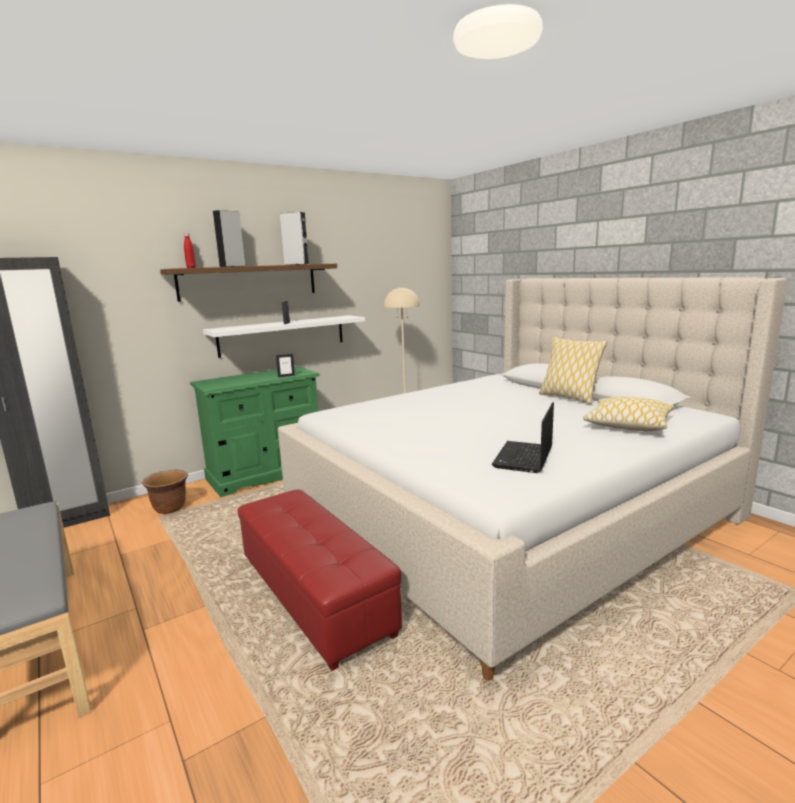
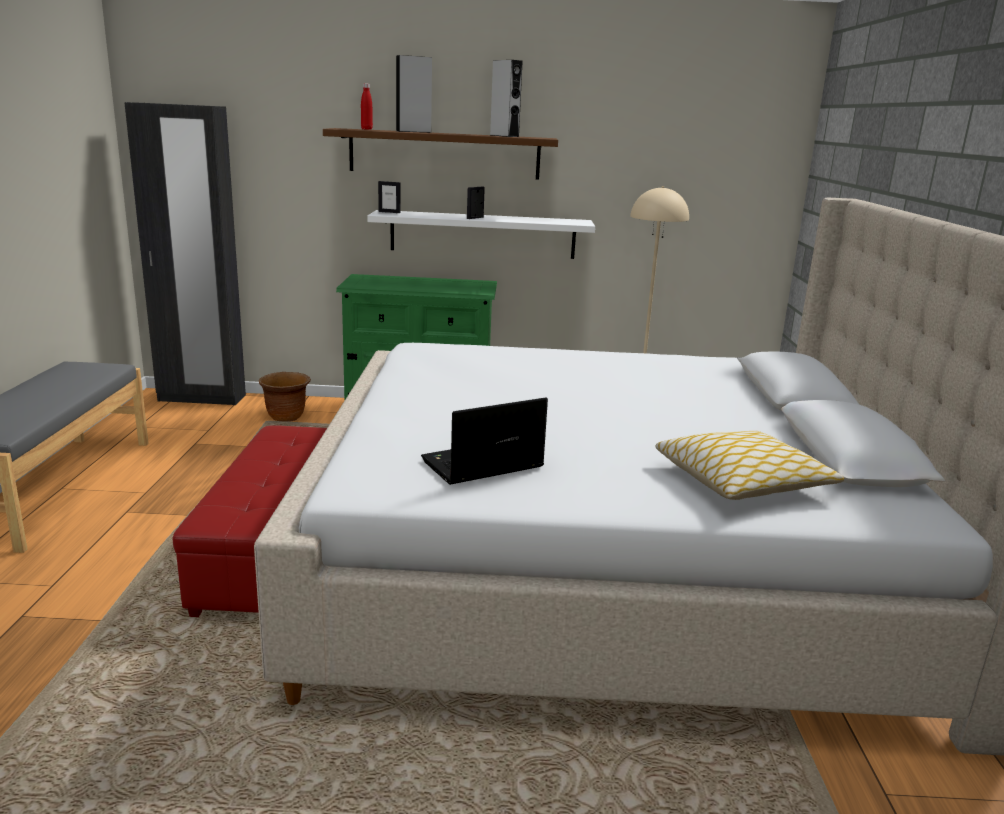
camera: 35 degrees right, 5 degrees up
picture frame [276,354,295,378] -> picture frame moved to [378,181,401,213]
pillow [539,336,607,404] -> none

